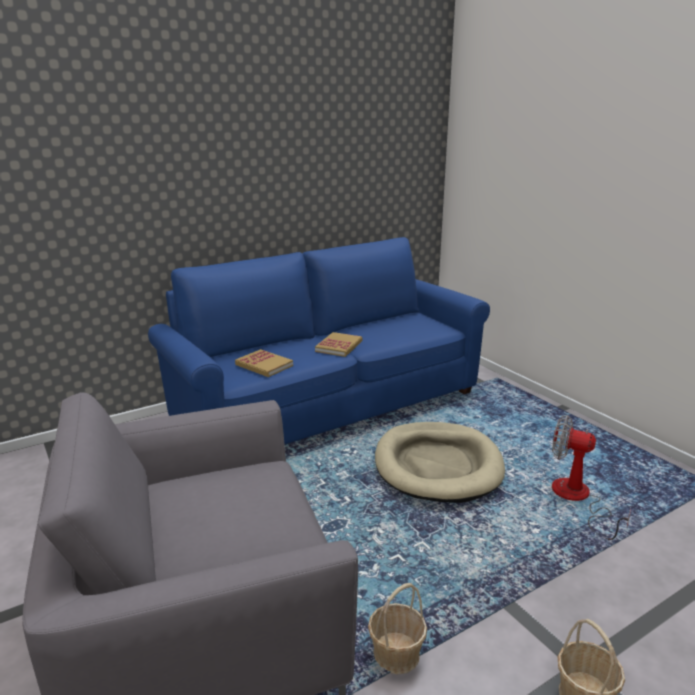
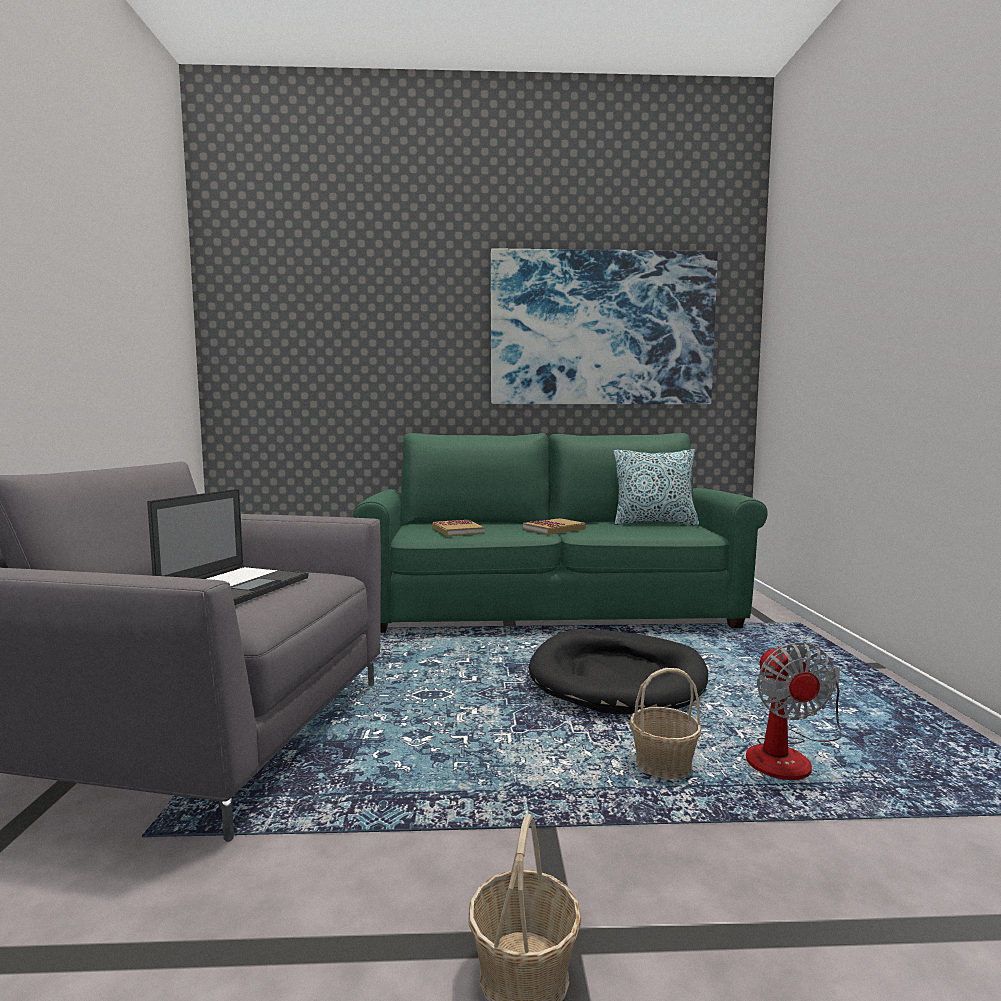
camera: 30 degrees right, 15 degrees down
blue sofa [148,237,490,444] -> green sofa [353,433,768,633]
basket [368,583,427,675] -> basket moved to [630,668,702,779]
beige dog bed [375,422,505,503] -> black dog bed [529,629,708,715]
fan [552,415,631,540] -> fan turned 150 degrees counterclockwise [746,642,842,780]
none -> laptop [147,489,308,605]
none -> picture [491,248,718,404]
none -> pillow [614,449,699,526]

